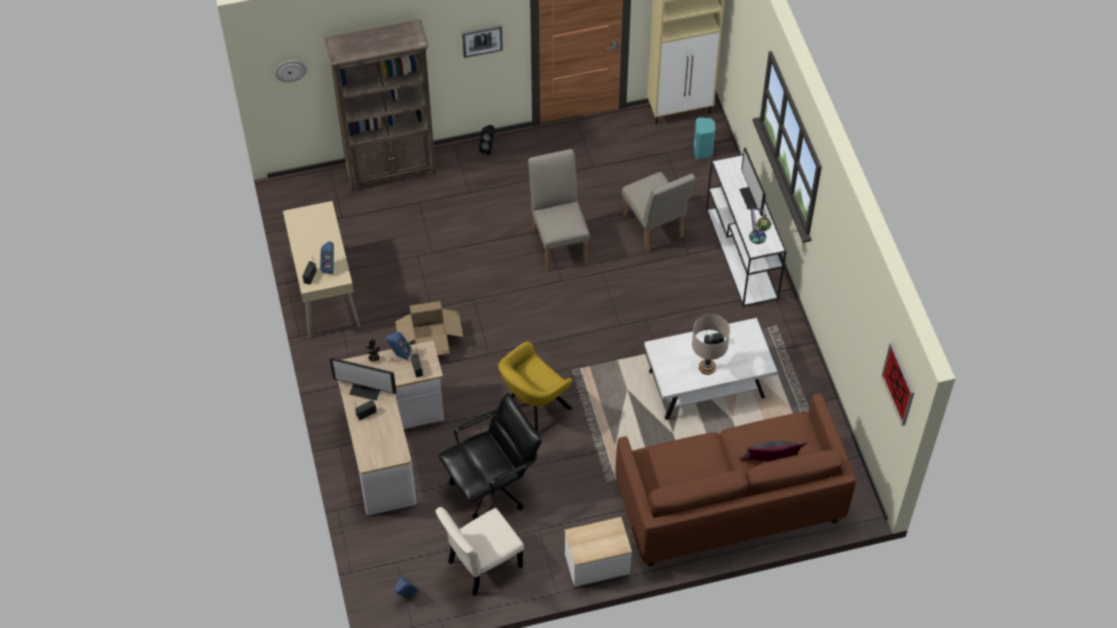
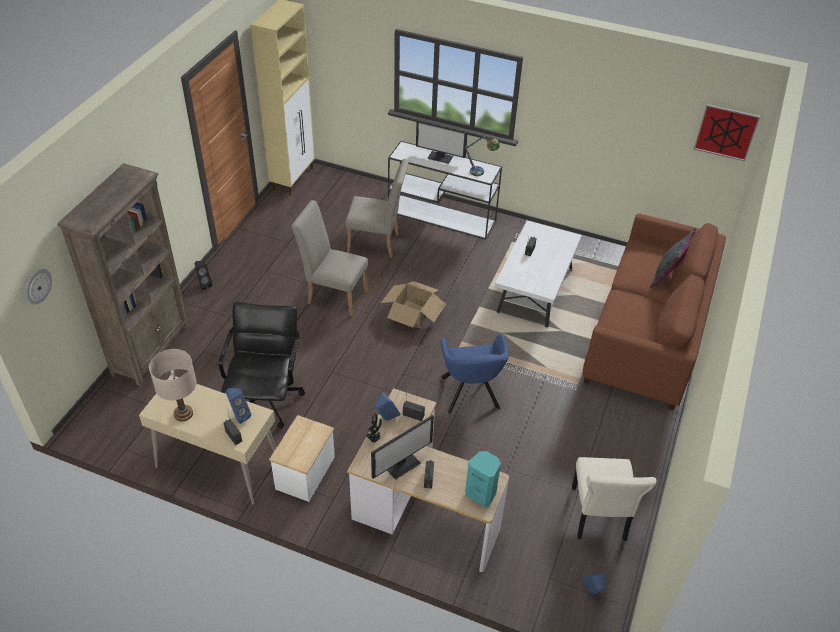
camera: 55 degrees left, 10 degrees down
cardboard box [395,301,463,355] -> cardboard box moved to [381,281,446,328]
black office chair [439,393,542,520] -> black office chair moved to [219,302,305,428]
picture [462,25,503,58] -> none
yellow armchair [498,342,573,432] -> blue armchair [440,334,509,413]
side table [565,517,632,587] -> side table moved to [269,415,335,502]
beige table lamp [692,314,730,375] -> beige table lamp moved to [149,349,197,421]
turquoise speaker [694,117,715,159] -> turquoise speaker moved to [465,451,501,507]

